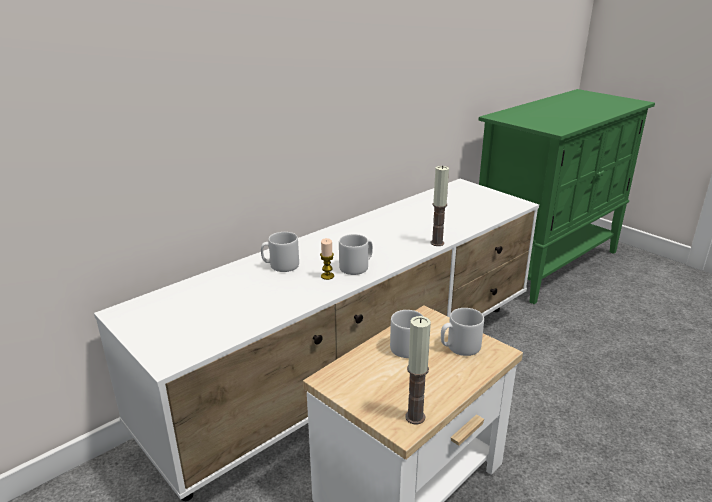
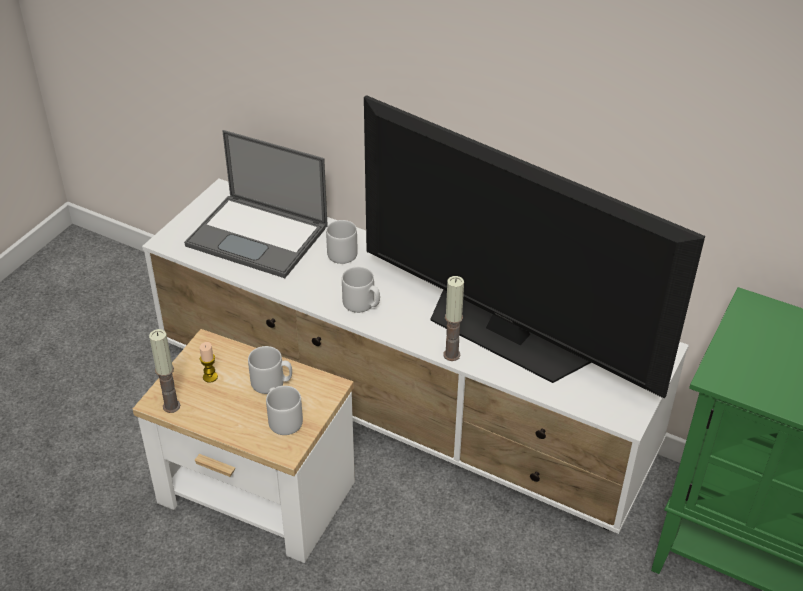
camera: 70 degrees right, 15 degrees up
candle [320,238,334,280] -> candle moved to [200,342,218,383]
none -> laptop [184,130,328,278]
none -> television [364,95,705,398]

